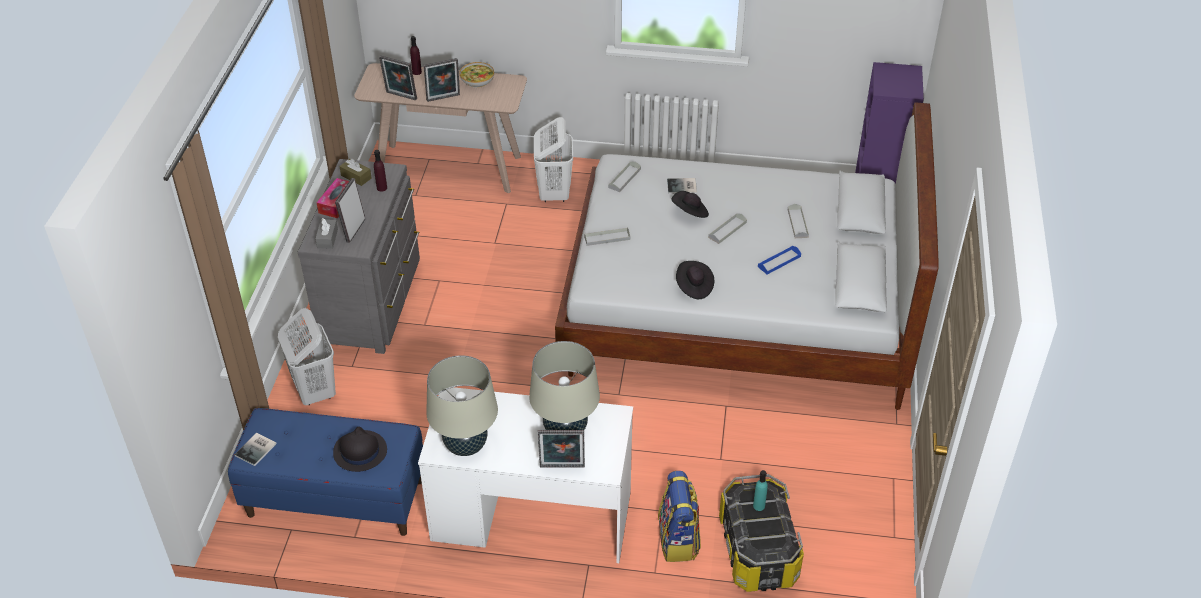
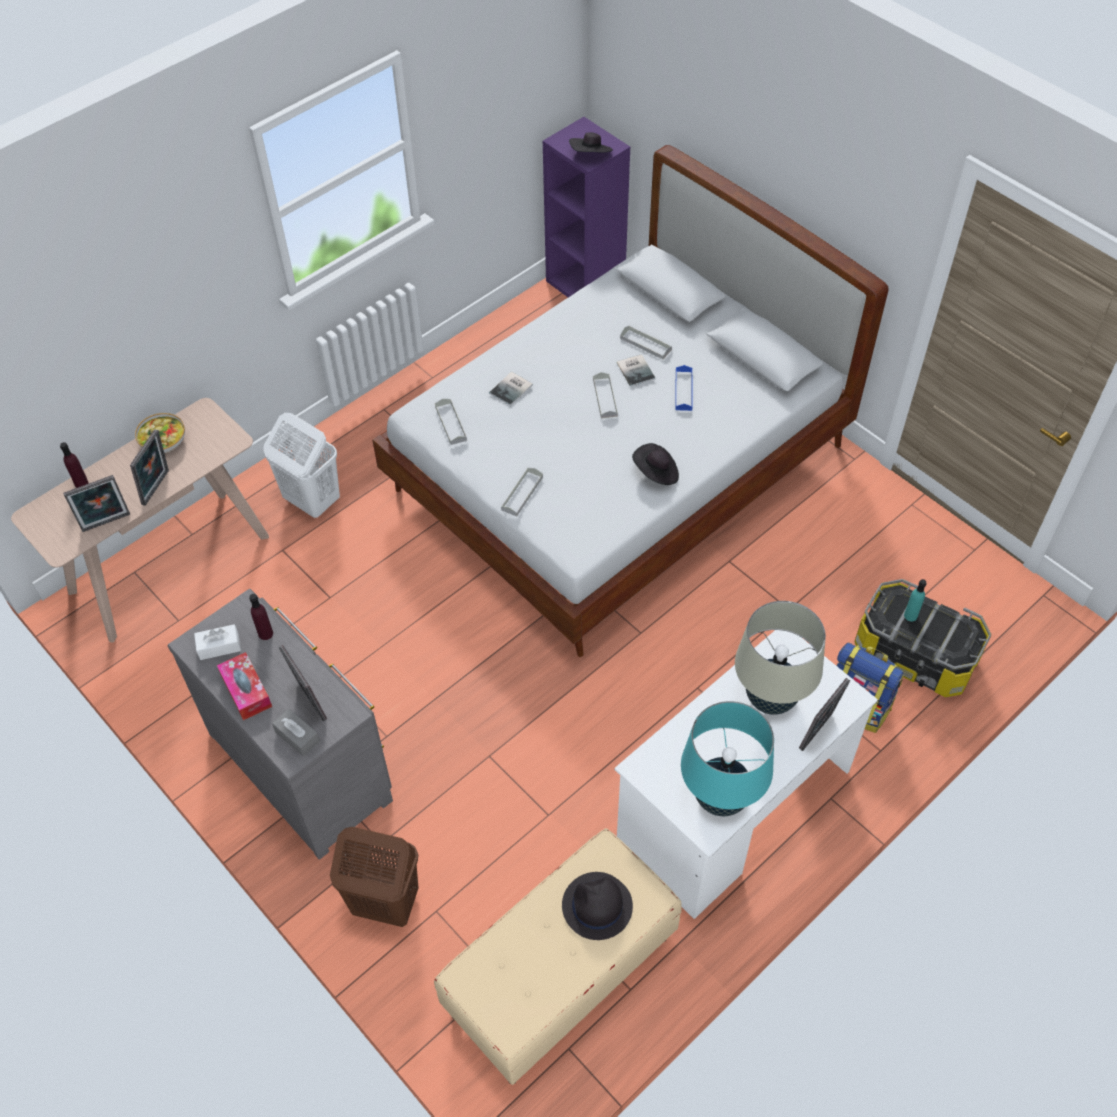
camera: 50 degrees left, 10 degrees up
blue bench [228,408,423,536] -> beige bench [434,828,682,1085]
book [234,432,277,466] -> book moved to [617,354,655,387]
white laundry basket [278,308,336,405] -> brown laundry basket [330,827,419,927]
brown tissue box [340,158,372,186] -> white tissue box [194,624,241,660]
beige table lamp [426,355,498,456] -> turquoise table lamp [681,701,774,816]
black hat [671,191,709,218] -> black hat moved to [569,132,613,153]

